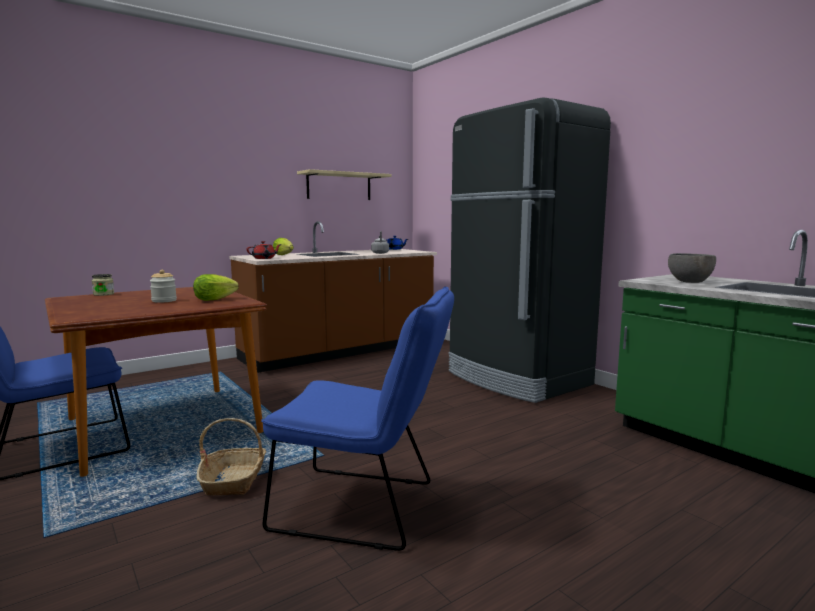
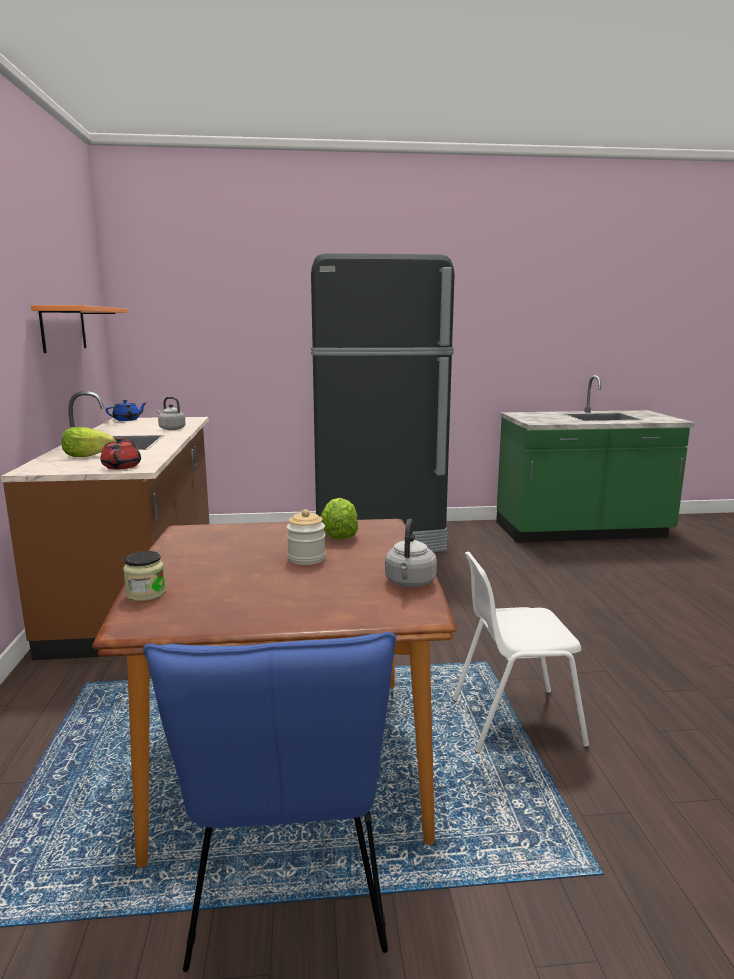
camera: 60 degrees left, 5 degrees up
basket [196,418,266,496] -> white chair [453,552,589,753]
blue chair [261,287,454,551] -> none
beige shelf [297,169,392,200] -> orange shelf [31,305,128,353]
grey bowl [668,253,716,283] -> none
none -> grey kettle [385,519,437,587]

